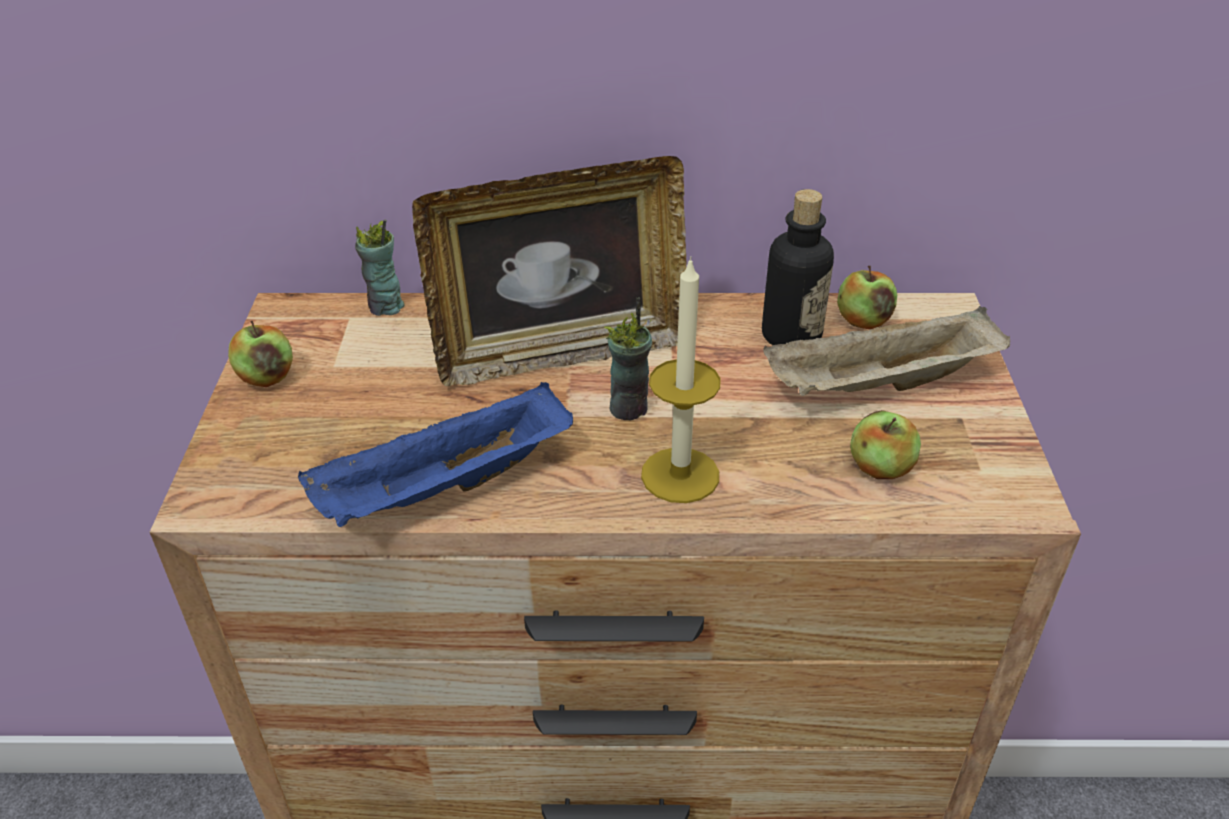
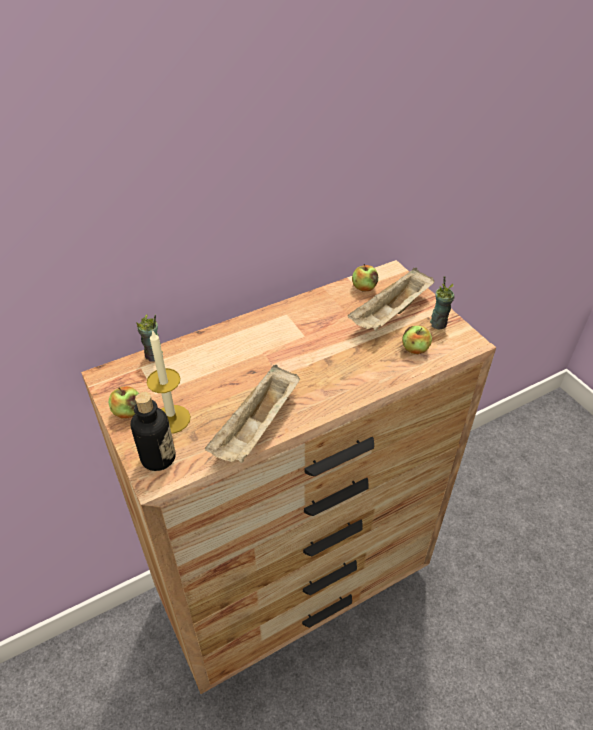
camera: 30 degrees left, 5 degrees up
blue tray [298,382,573,527] -> beige tray [205,365,300,463]
picture frame [412,156,687,386] -> none
cup [604,298,652,421] -> cup moved to [430,276,455,330]
candle [641,256,720,503] -> candle moved to [147,330,190,434]
bottle [762,189,834,345] -> bottle moved to [131,392,175,471]

